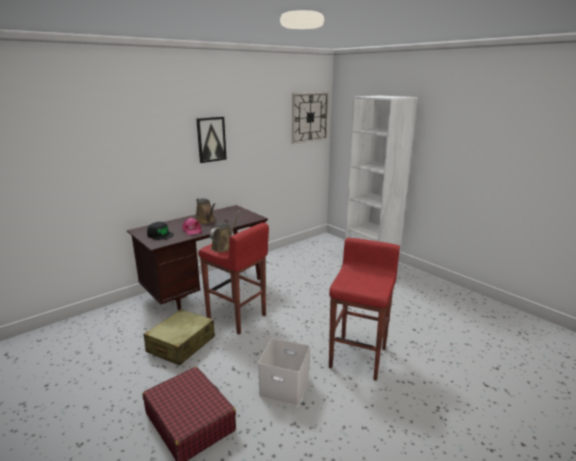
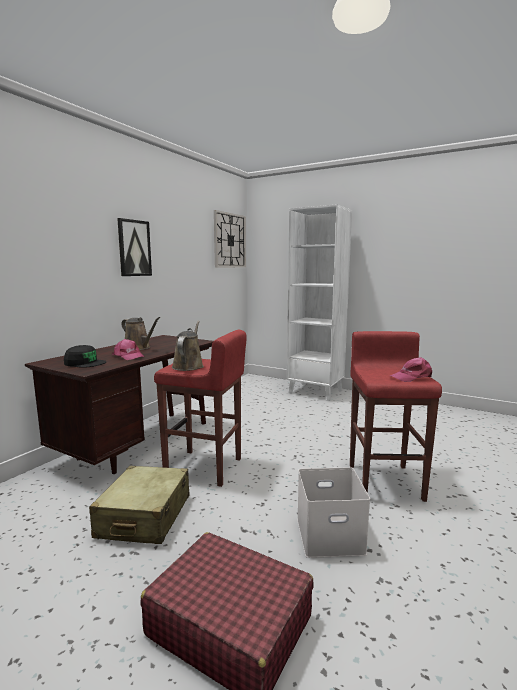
camera: 20 degrees left, 10 degrees down
none -> pink cap [390,357,432,382]

